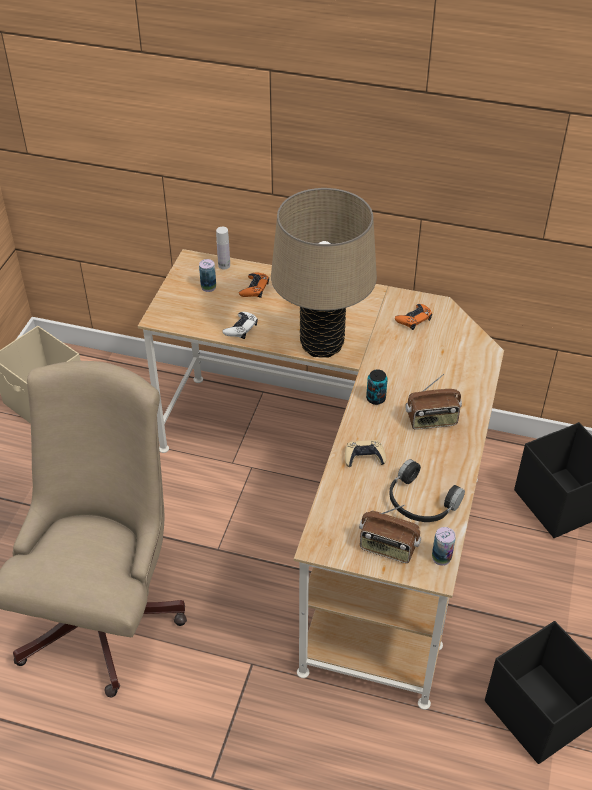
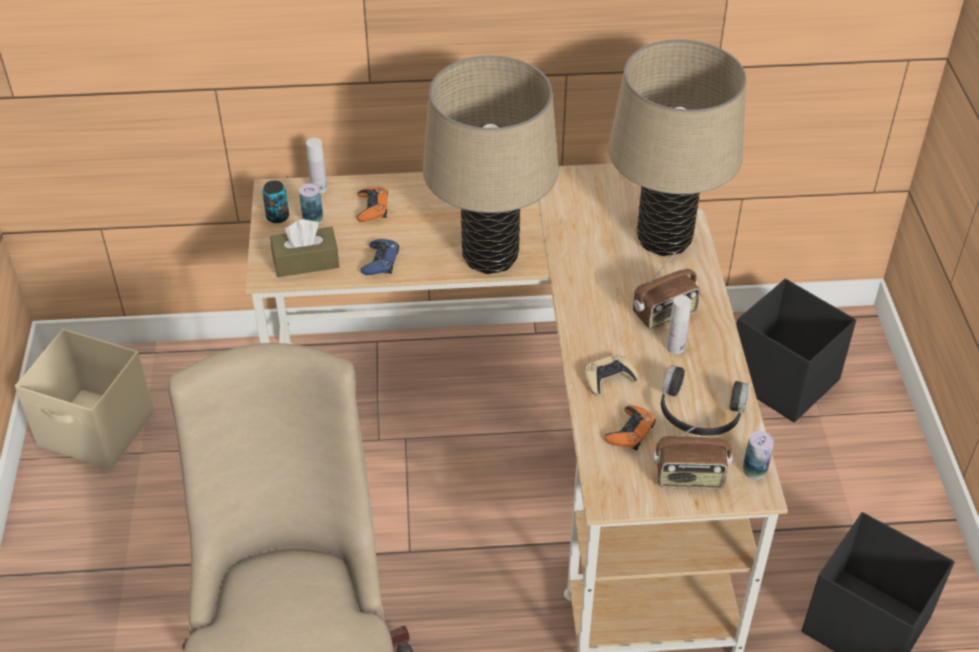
camera: 20 degrees left, 0 degrees up
white game controller [223,312,258,339] -> blue game controller [360,239,399,275]
can [366,369,388,405] -> can moved to [262,181,289,223]
orange game controller [395,304,432,330] -> orange game controller moved to [604,405,656,451]
none -> brown tissue box [270,219,339,277]
none -> beige table lamp [608,39,746,256]
none -> white bottle [667,295,691,354]

